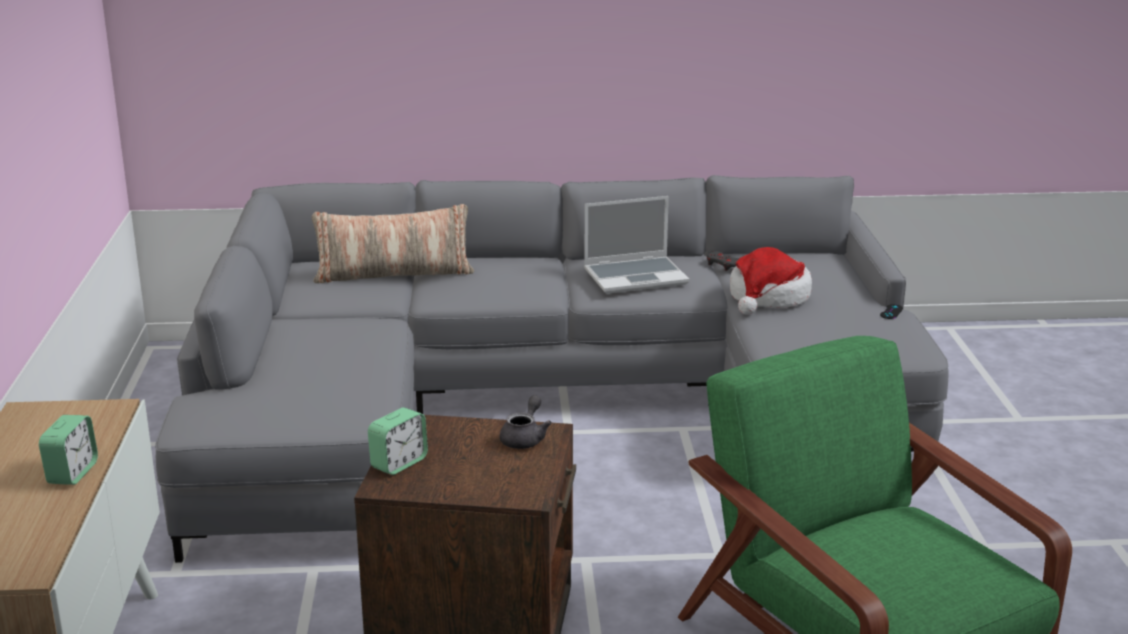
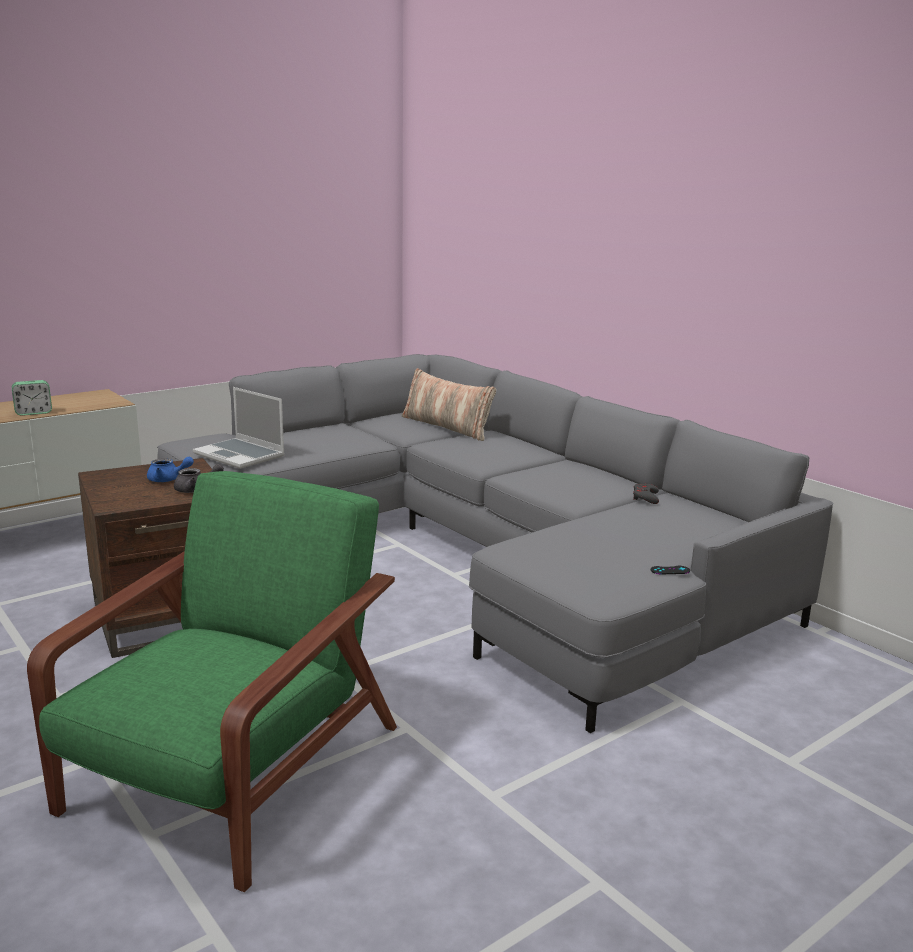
camera: 55 degrees right, 5 degrees down
alarm clock [368,407,428,475] -> none
laptop [584,196,689,294] -> laptop moved to [193,387,285,469]
hat [730,247,812,315] -> none
none -> blue teapot [147,457,194,482]

